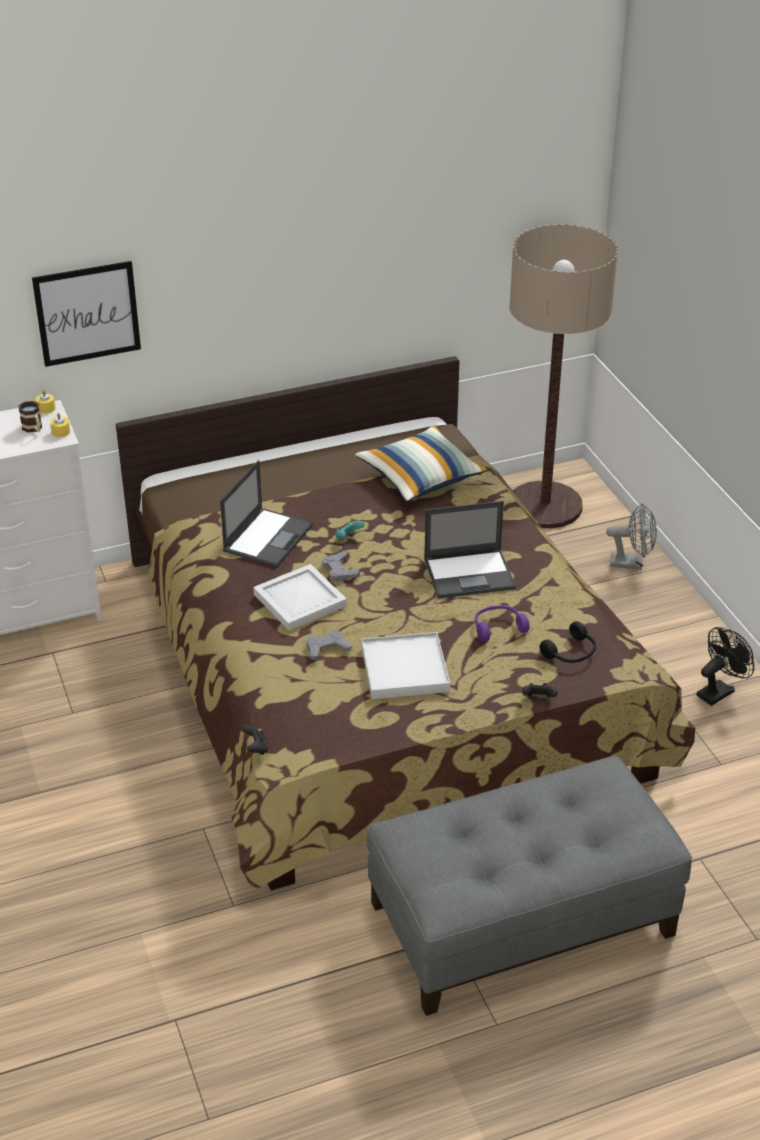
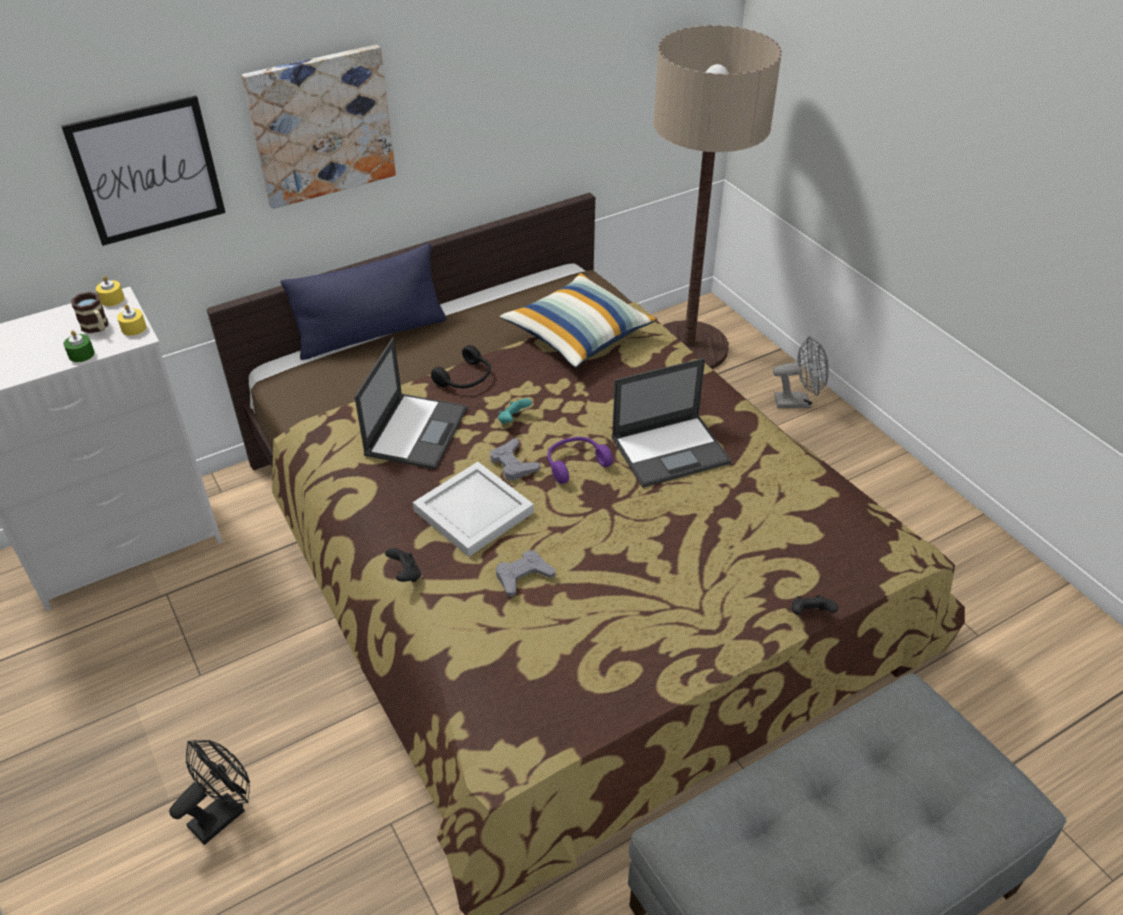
camera: 10 degrees left, 5 degrees up
black game controller [241,725,268,755] -> black game controller moved to [385,548,421,582]
white tray [361,632,450,699] -> none
purple headphones [475,605,530,642] -> purple headphones moved to [547,437,613,484]
black headphones [540,621,596,663] -> black headphones moved to [431,345,491,388]
black fan [697,627,754,706] -> black fan moved to [169,740,250,845]
none -> green candle [63,330,95,362]
none -> picture [242,45,396,209]
none -> blue pillow [281,243,446,360]

